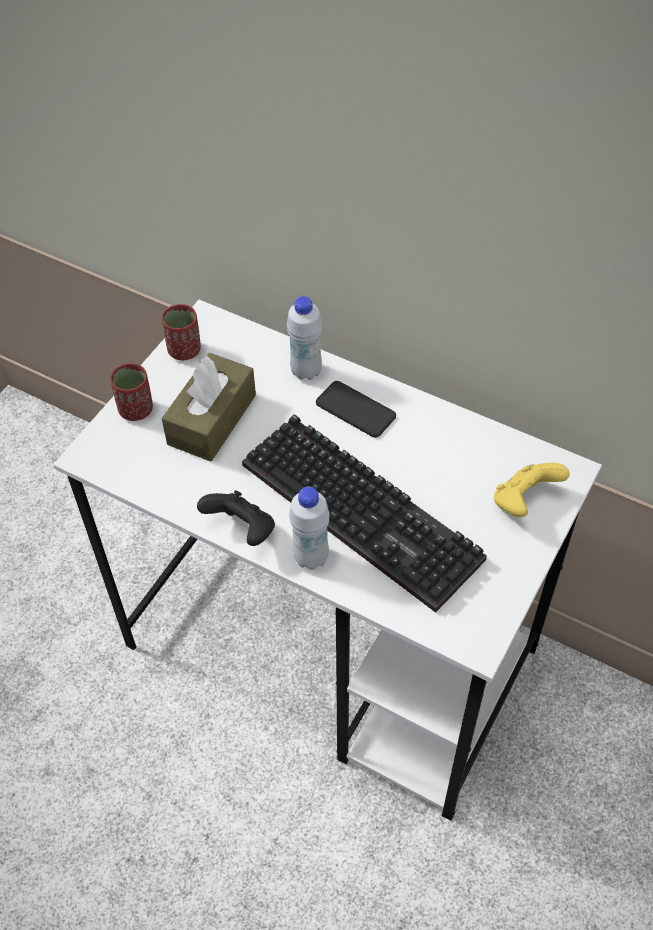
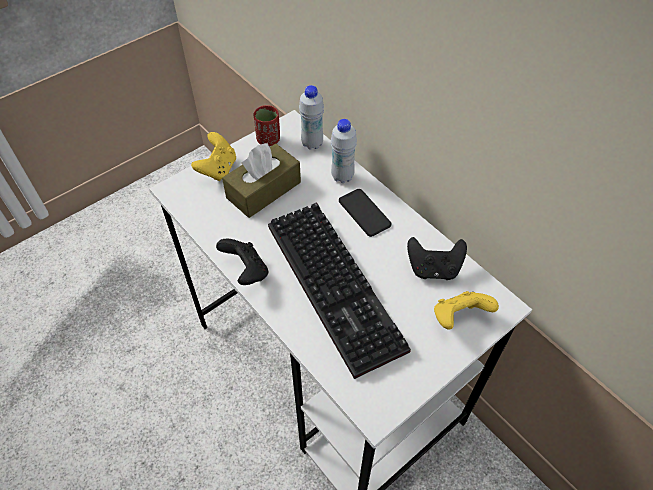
camera: 20 degrees right, 0 degrees up
red cup [110,363,153,421] -> yellow game controller [191,132,236,181]
white bottle [289,487,330,570] -> white bottle moved to [299,85,324,150]
none -> black game controller [407,237,467,280]

